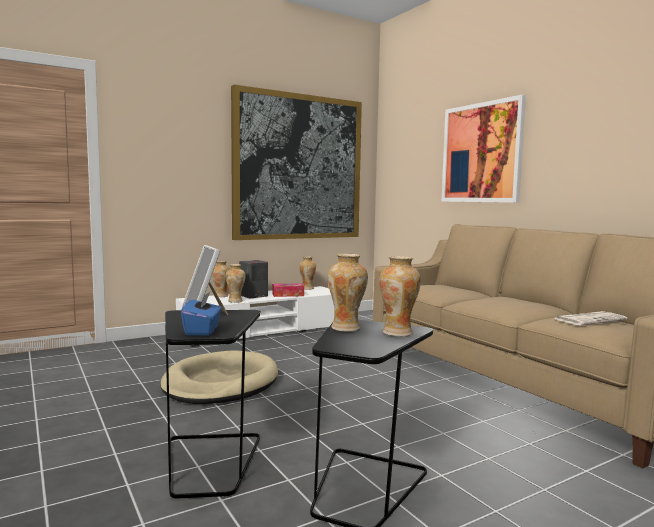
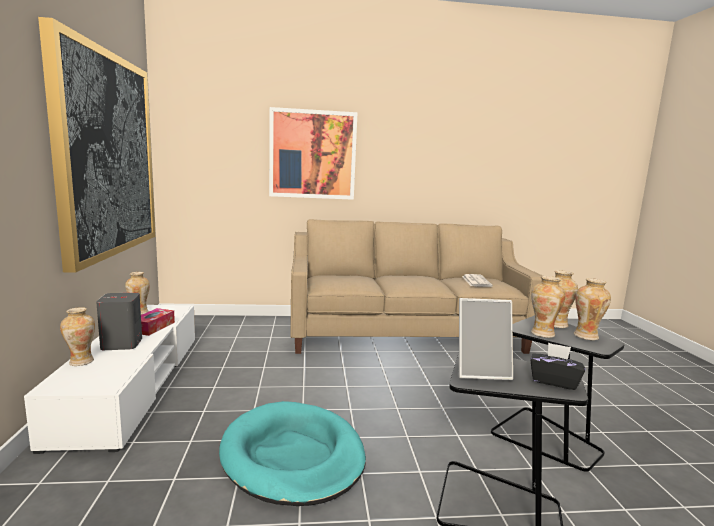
camera: 65 degrees left, 5 degrees up
beige dog bed [160,350,278,404] -> turquoise dog bed [219,401,366,506]
blue tissue box [181,291,222,335] -> black tissue box [530,342,585,390]
vase [225,264,246,303] -> vase moved to [574,278,611,340]

